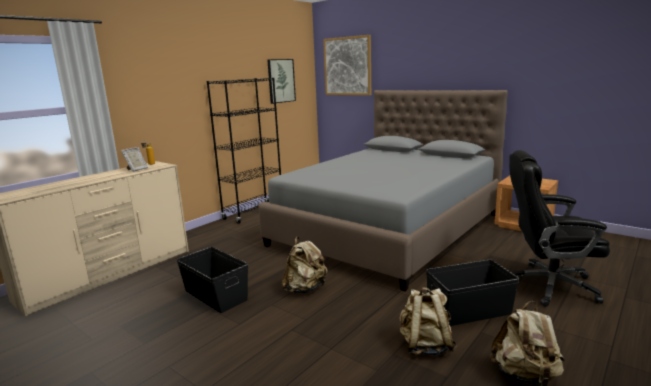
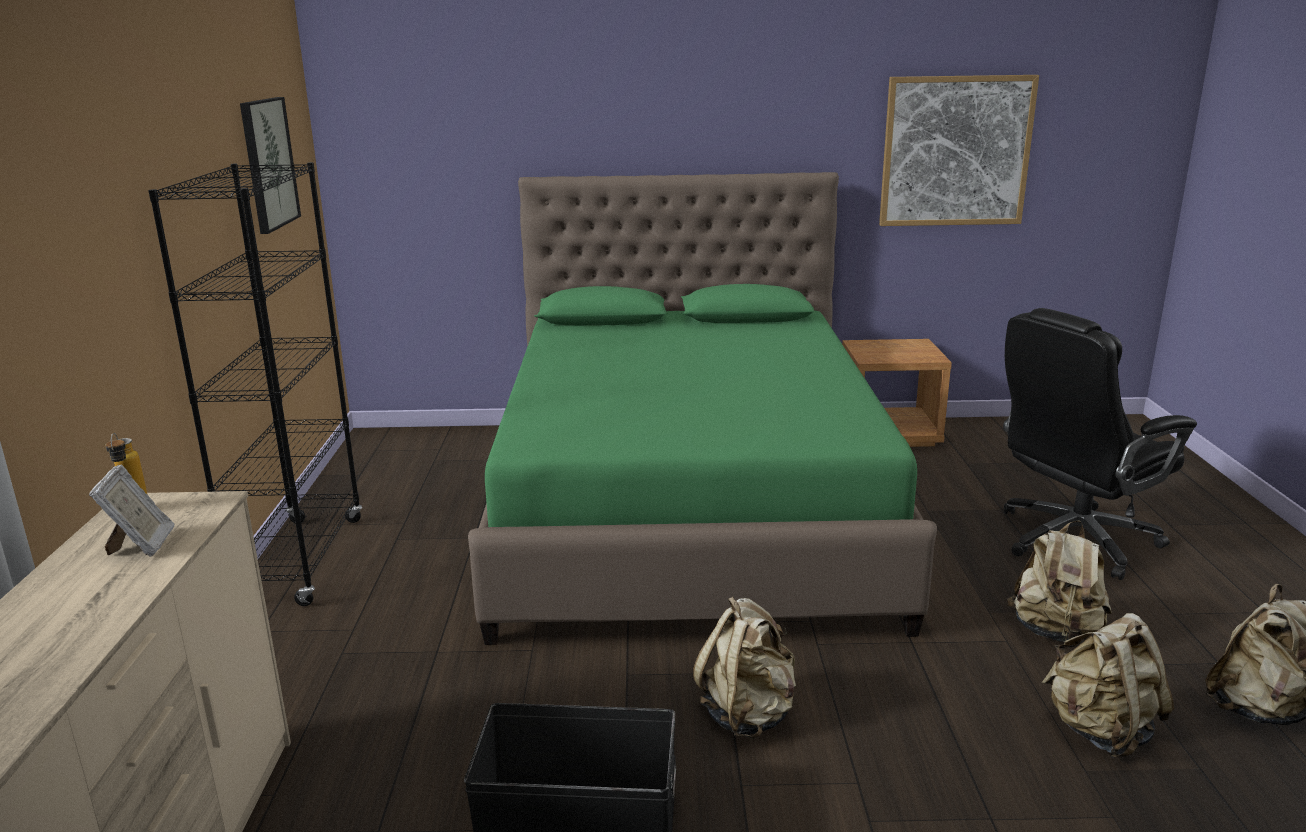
camera: 40 degrees left, 5 degrees up
grey bed [258,90,508,291] -> green bed [468,172,937,645]
picture [323,35,371,95] -> picture moved to [879,75,1039,226]
black storage box [426,259,519,326] -> beige backpack [1007,521,1112,647]

